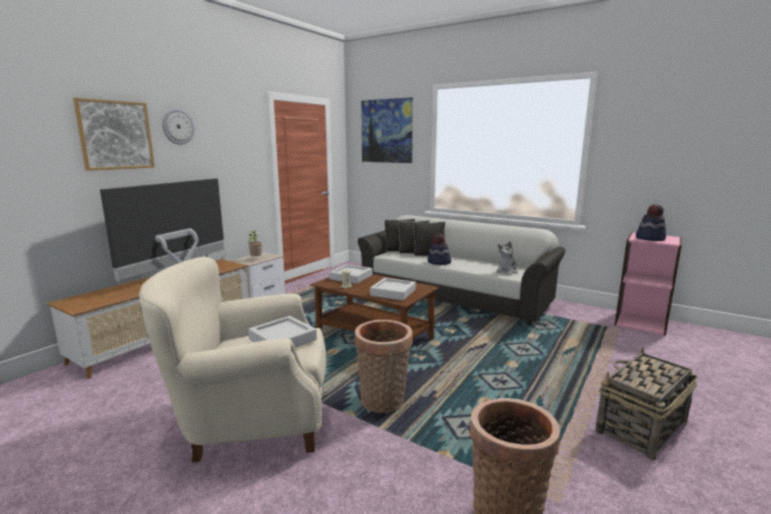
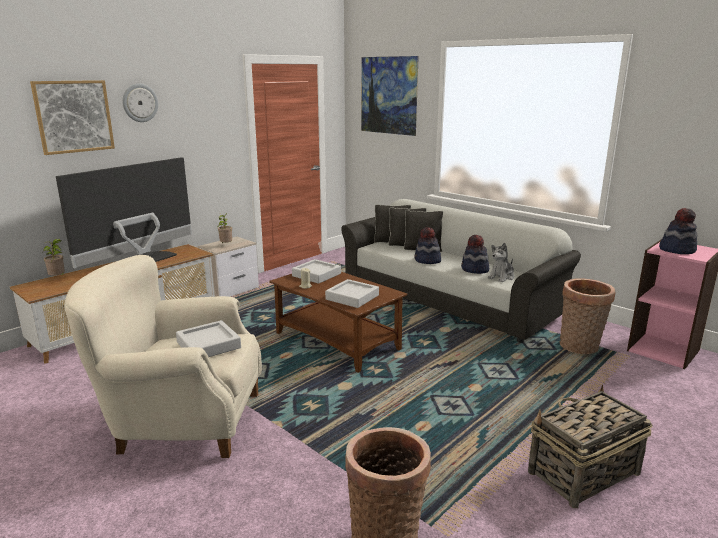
camera: 10 degrees right, 5 degrees up
basket [354,320,413,413] -> basket moved to [560,278,615,354]
none -> potted plant [43,239,65,276]
none -> hat [461,235,489,274]

